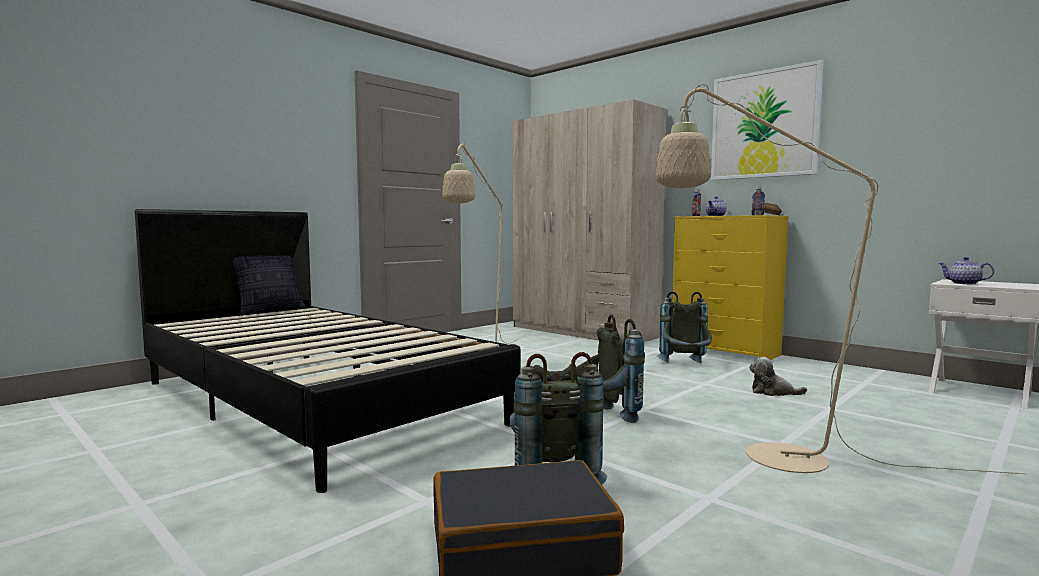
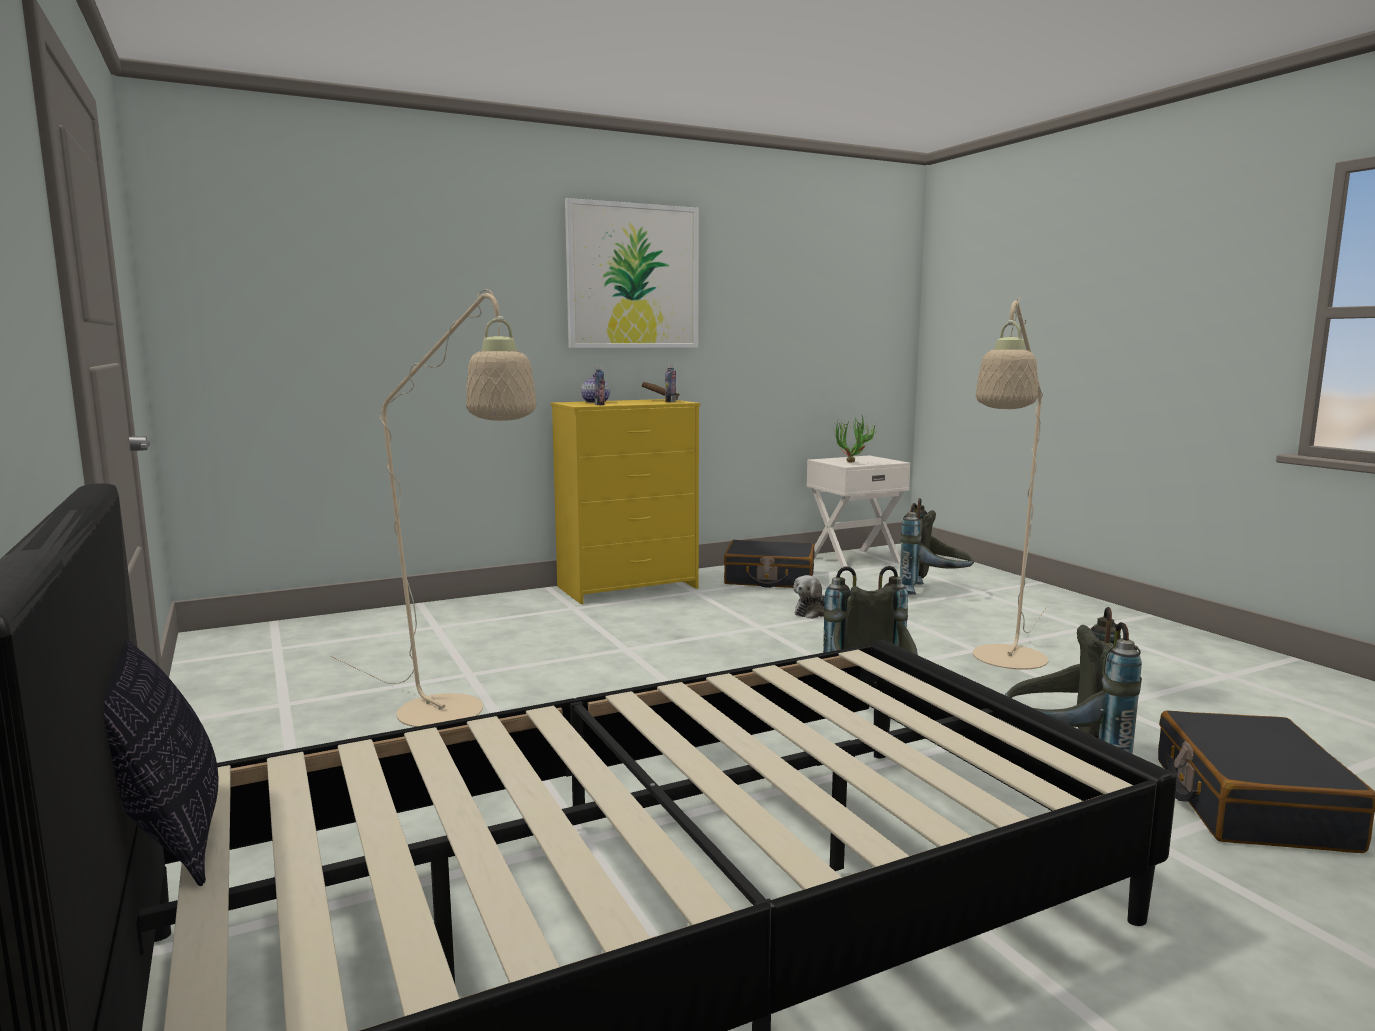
camera: 70 degrees left, 5 degrees up
beige wardrobe [513,99,667,342] -> none
grey backpack [657,292,712,363] -> grey backpack moved to [900,498,974,595]
teapot [939,257,994,284] -> potted plant [834,416,877,463]
none -> black suitcase [724,540,814,588]

